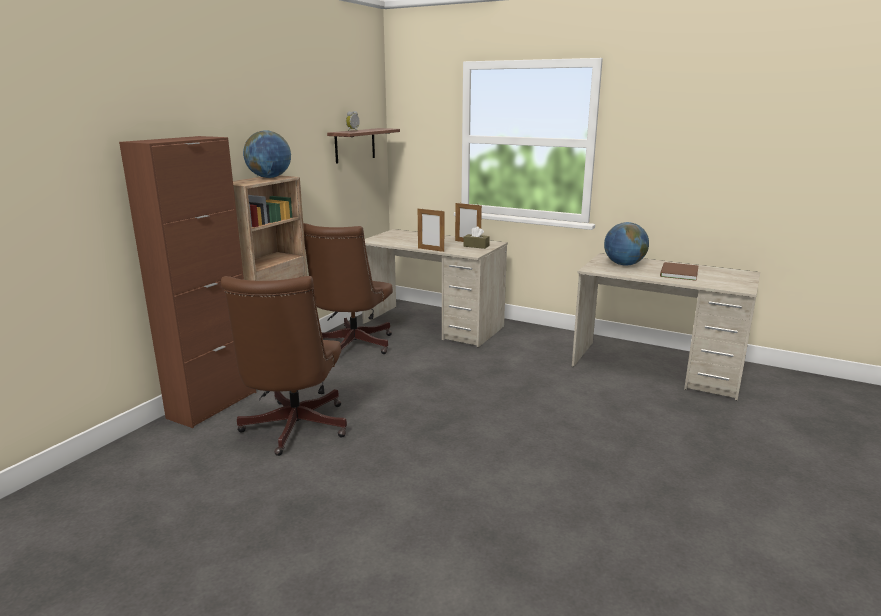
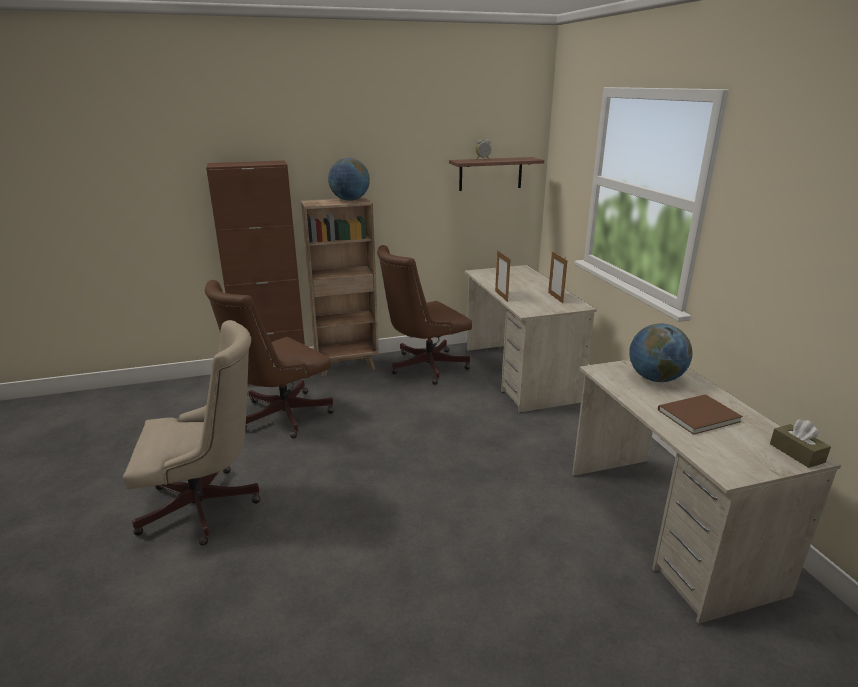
camera: 45 degrees right, 5 degrees up
brown tissue box [463,226,490,249] -> brown tissue box moved to [770,419,831,468]
none -> beige office chair [123,320,261,546]

